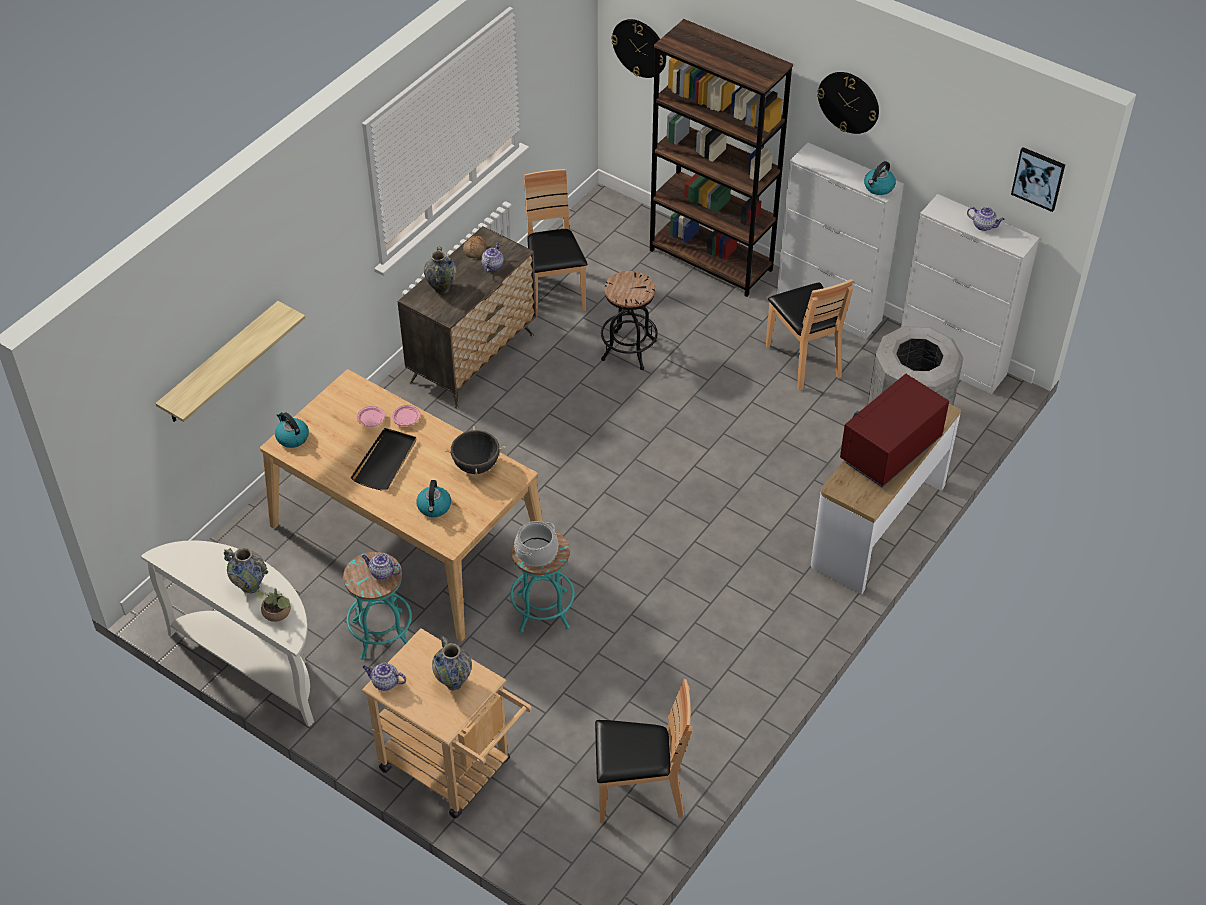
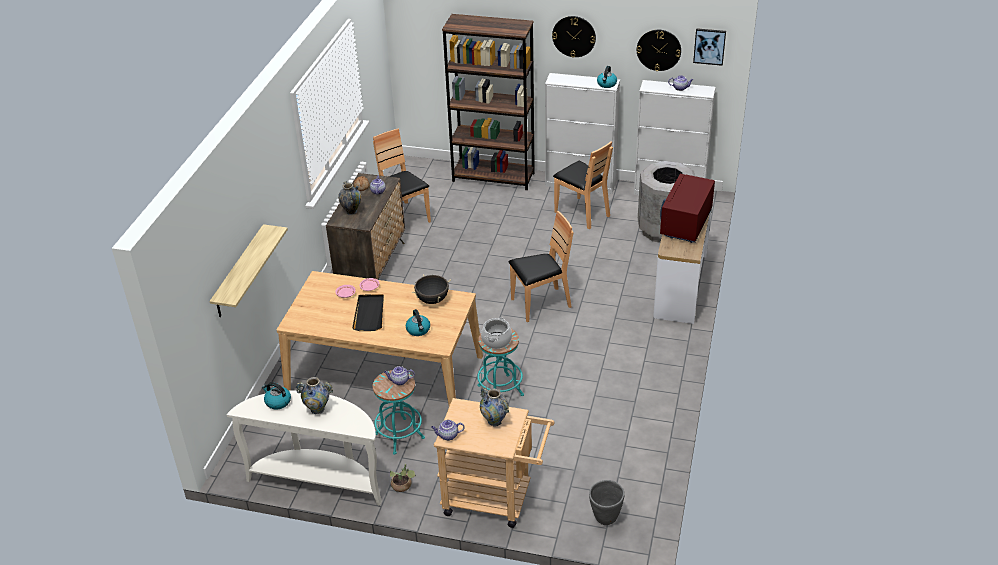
camera: 20 degrees left, 10 degrees down
potted plant [256,588,291,622] -> potted plant moved to [390,464,416,492]
kettle [275,412,309,448] -> kettle moved to [262,382,291,410]
brown chair [595,679,692,823] -> brown chair moved to [508,211,574,322]
black stool [601,271,658,370] -> none
wall clock [611,19,666,78] -> wall clock moved to [637,30,681,71]
none -> grey planter [589,480,625,525]

